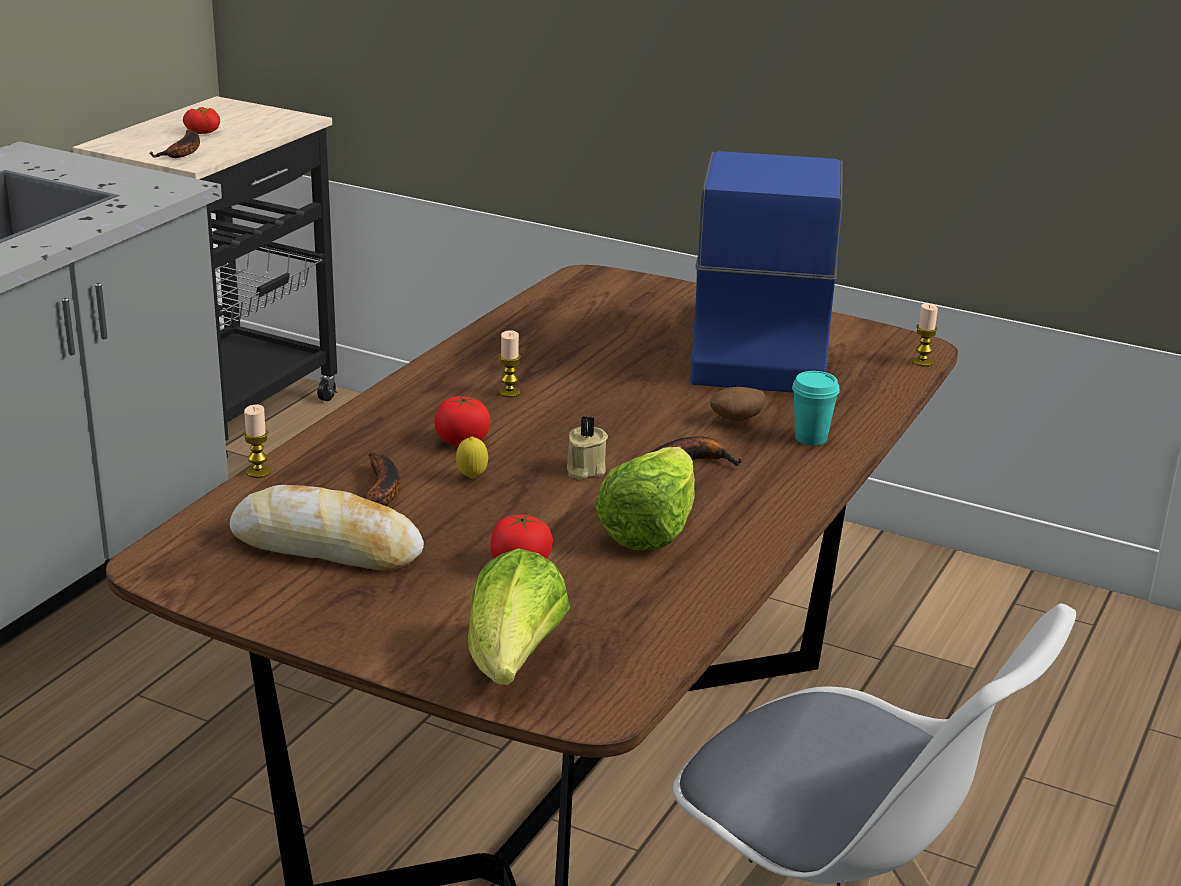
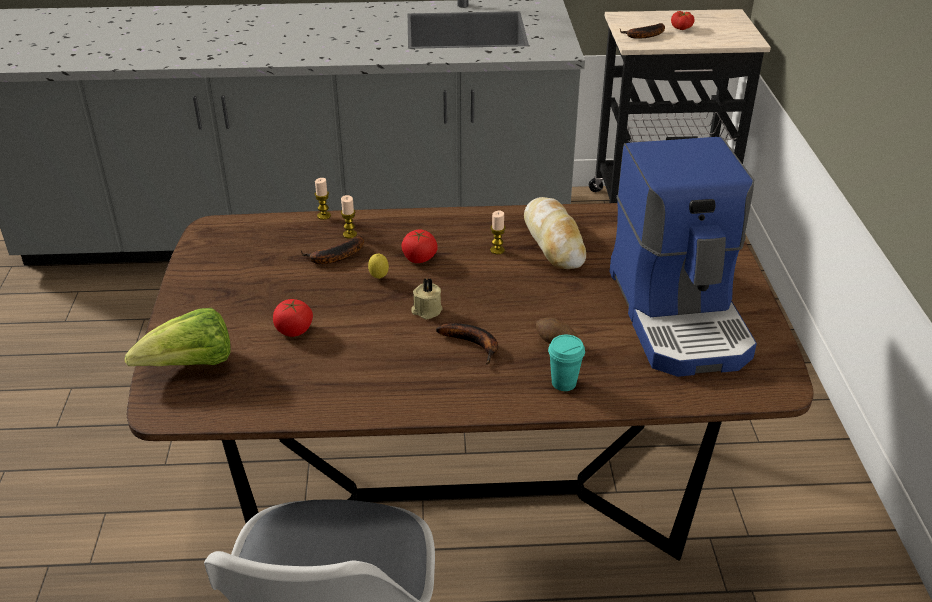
camera: 60 degrees right, 10 degrees up
bread [229,485,424,571] -> bread moved to [524,197,586,269]
lettuce [595,447,695,551] -> none
coffee machine [690,151,843,393] -> coffee machine turned 105 degrees clockwise [609,137,757,377]
candle [912,303,938,367] -> candle moved to [341,195,357,239]

